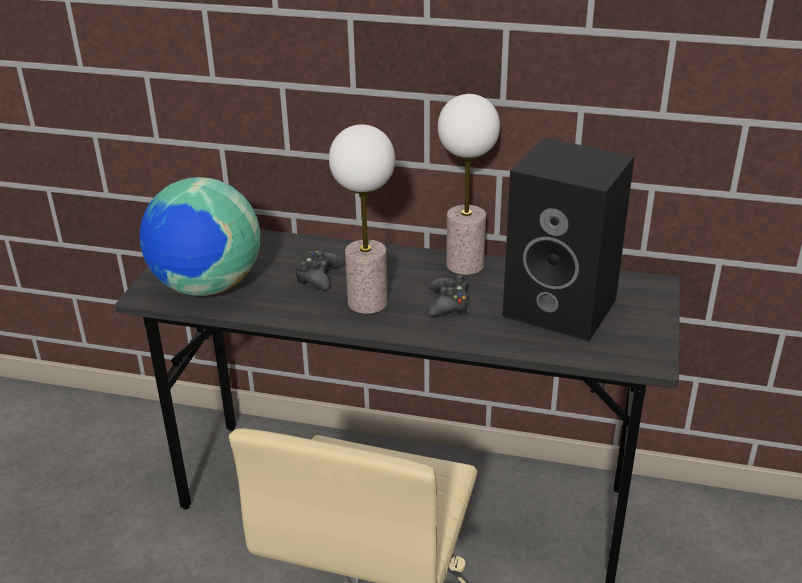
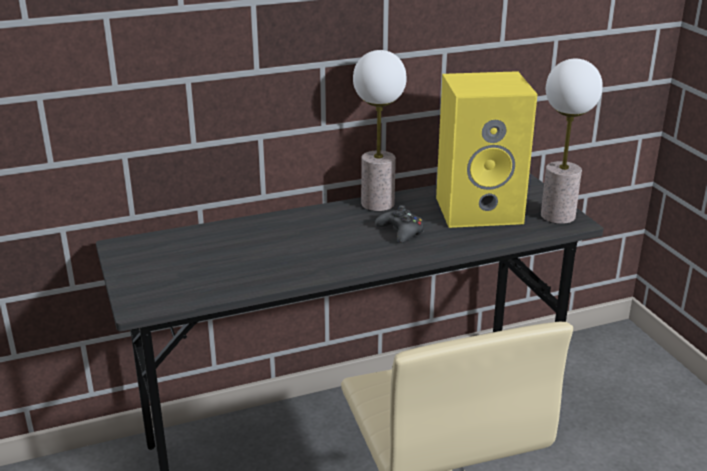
camera: 35 degrees left, 5 degrees down
globe [139,177,260,296] -> none
black game controller [295,251,344,290] -> none
table lamp [329,124,395,314] -> table lamp moved to [541,58,603,224]
black speaker [503,138,635,341] -> yellow speaker [436,71,538,228]

